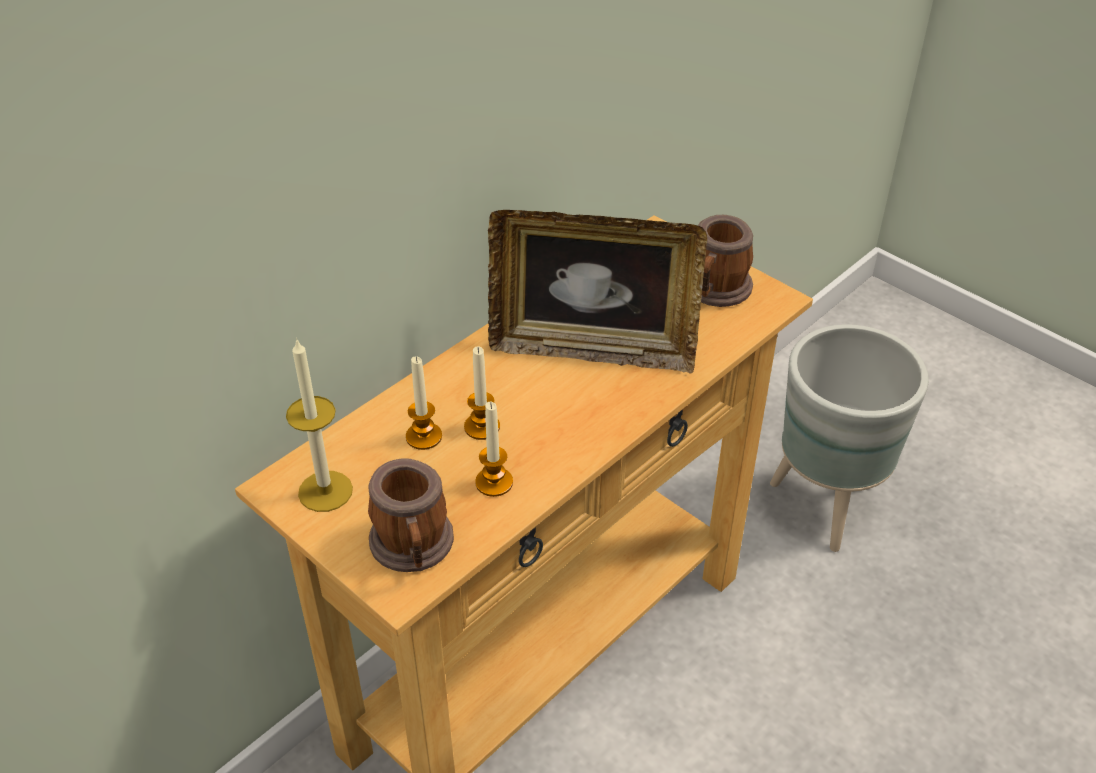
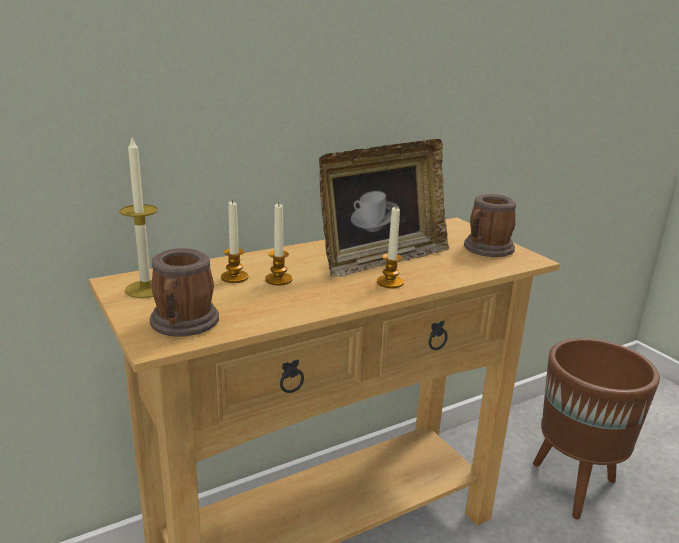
camera: 15 degrees right, 20 degrees down
candle [475,402,513,497] -> candle moved to [377,207,404,288]
picture frame [488,210,707,374] -> picture frame turned 60 degrees counterclockwise [319,139,449,277]
grey planter [770,324,929,552] -> brown planter [533,338,660,520]

